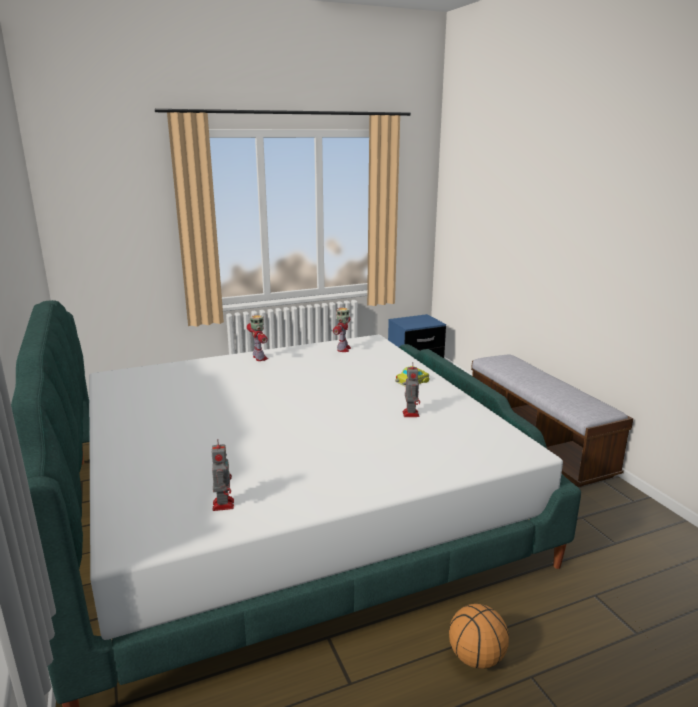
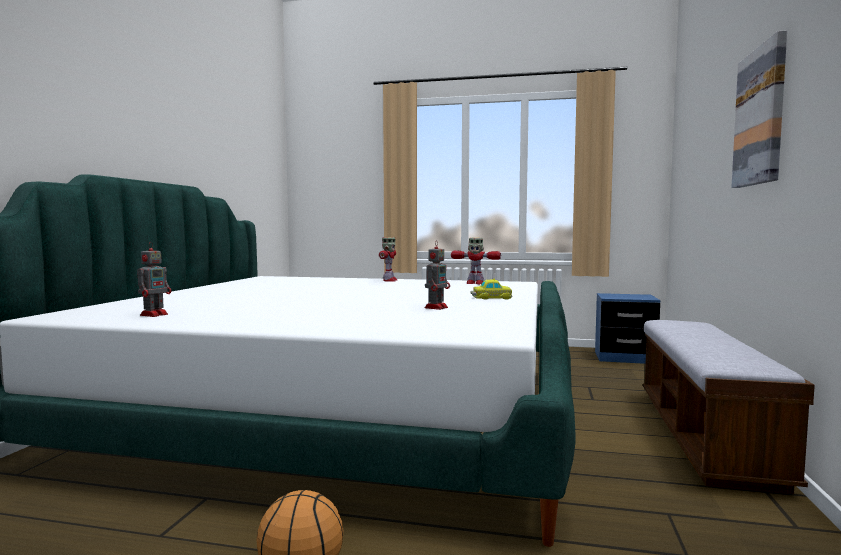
camera: 35 degrees right, 15 degrees down
toy robot [333,308,351,352] -> toy robot turned 60 degrees clockwise [451,238,501,284]
none -> picture [731,30,787,188]

